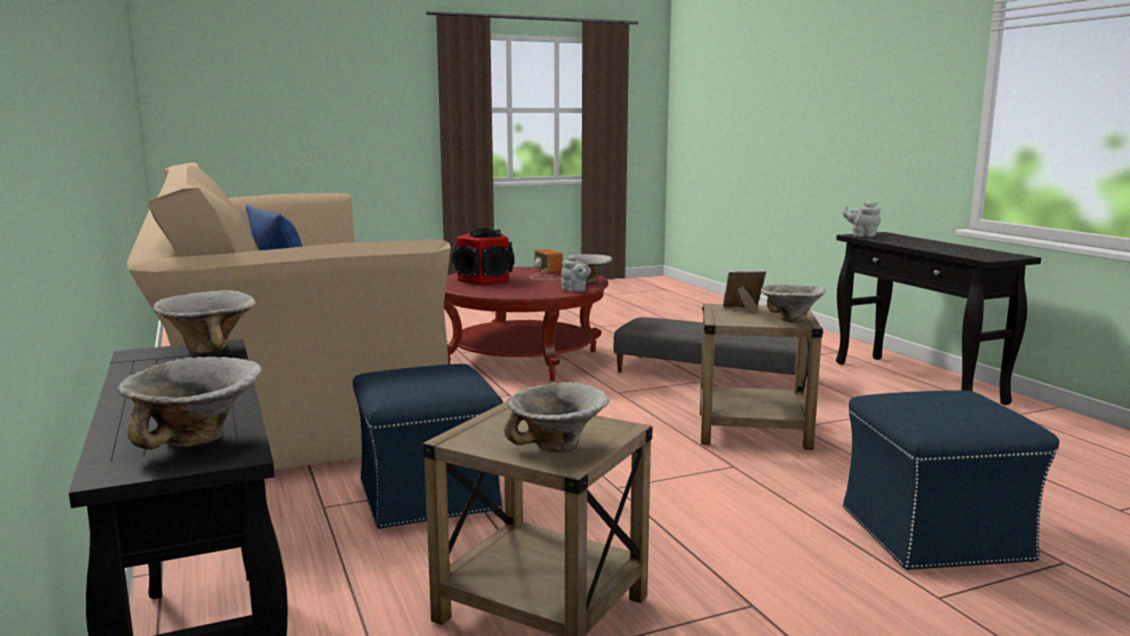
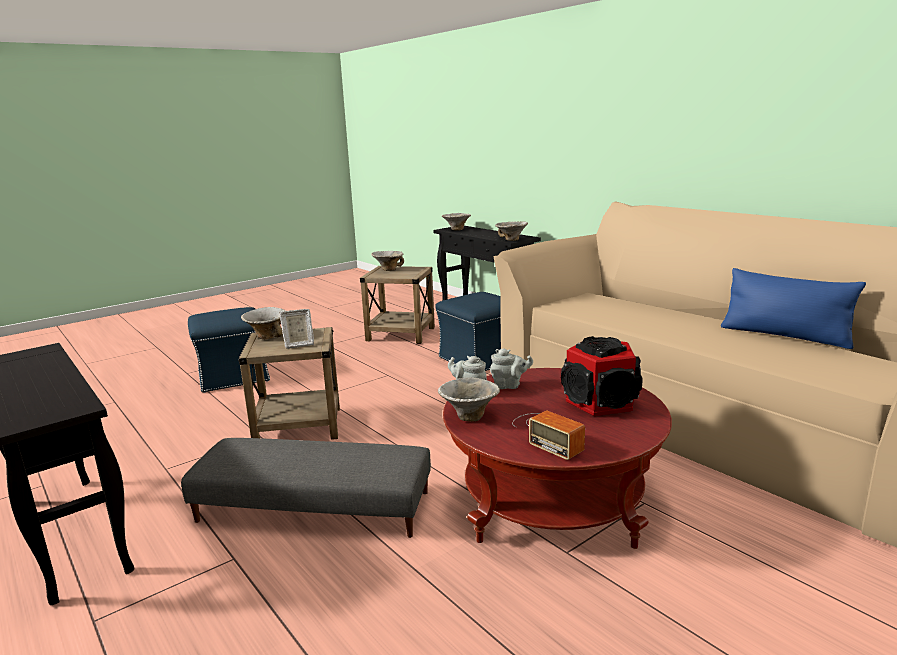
camera: 165 degrees right, 5 degrees up
grey teapot [842,201,881,237] -> grey teapot moved to [490,348,533,389]

